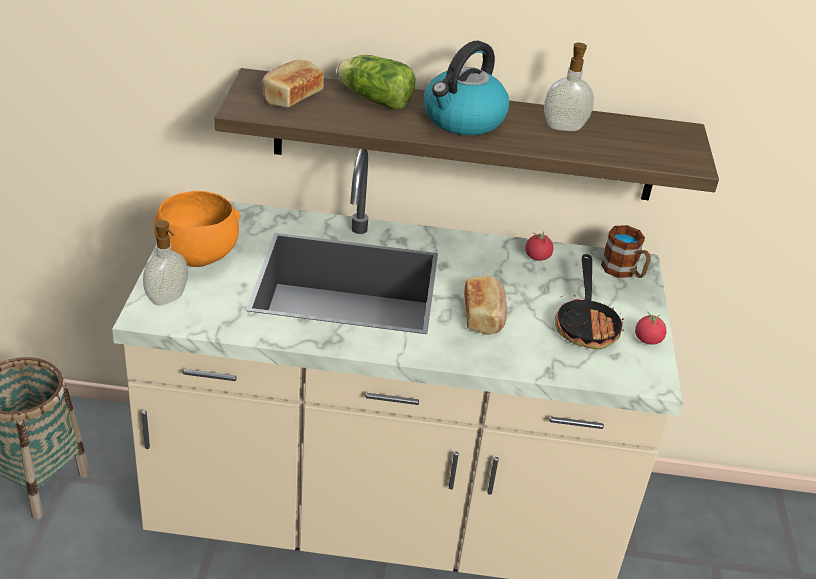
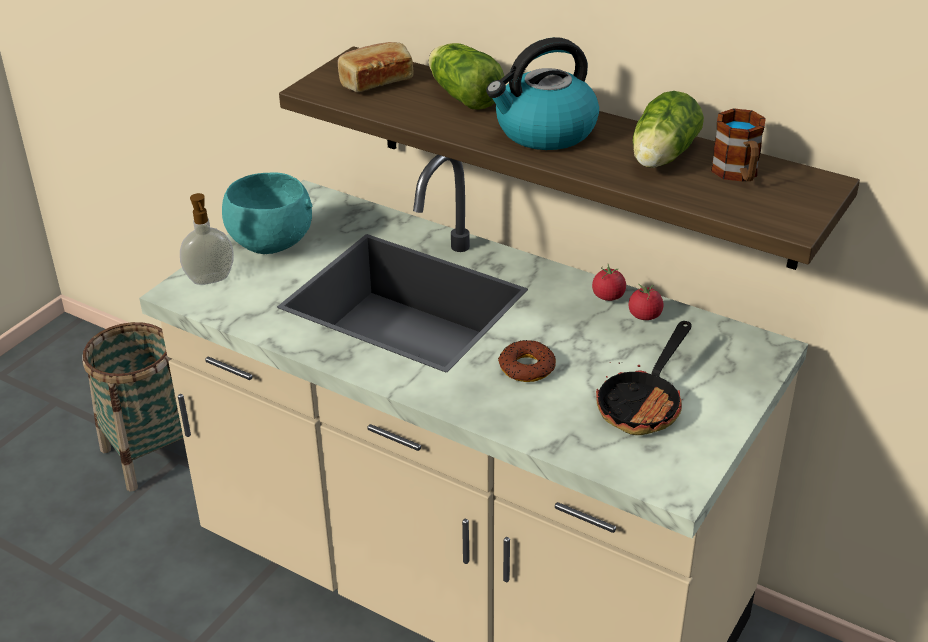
camera: 30 degrees right, 0 degrees up
orange bowl [154,191,241,267] -> turquoise bowl [222,173,312,254]
bread [464,276,507,335] -> donut [498,340,556,382]
soap dispenser [544,43,594,131] -> lettuce [633,91,704,168]
mug [601,225,650,278] -> mug moved to [711,108,766,182]
tomato [635,311,667,344] -> tomato moved to [592,264,626,301]

